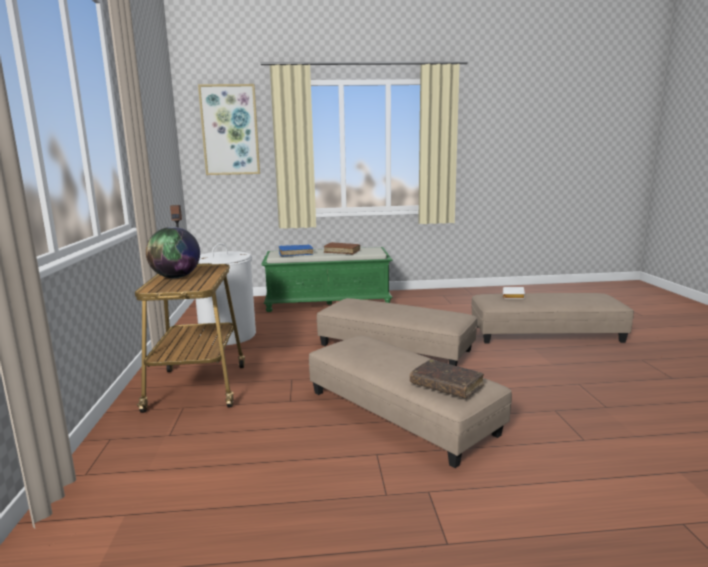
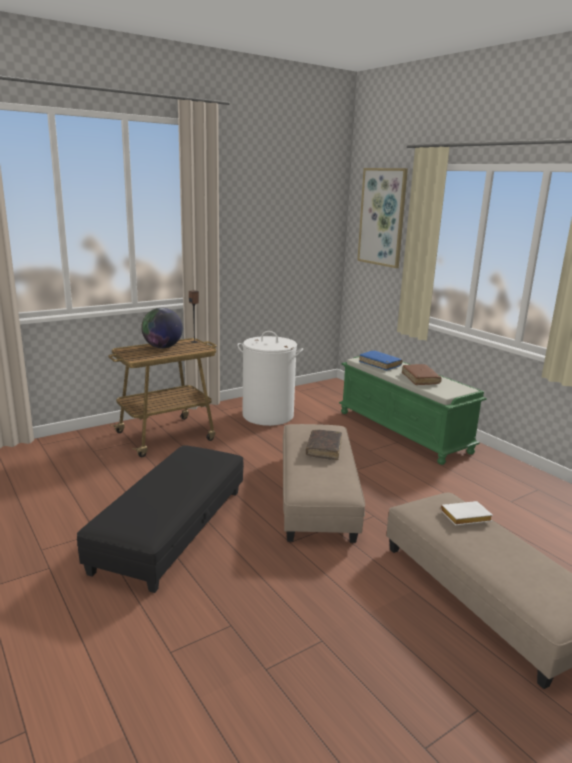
camera: 60 degrees right, 5 degrees up
beige ottoman [309,335,512,468] -> black ottoman [77,445,244,593]
brown book [410,360,484,398] -> brown book moved to [306,430,342,460]

